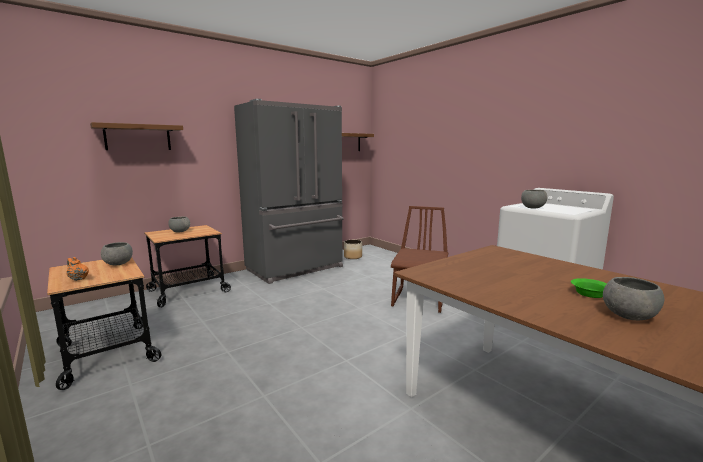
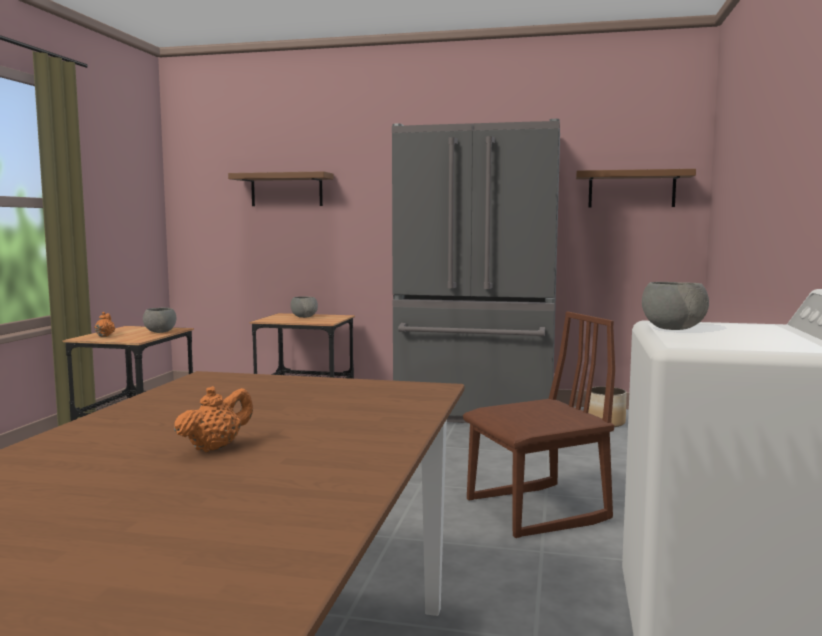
camera: 50 degrees right, 5 degrees down
green bowl [571,278,607,298] -> orange teapot [174,386,253,452]
grey bowl [603,277,664,320] -> none

